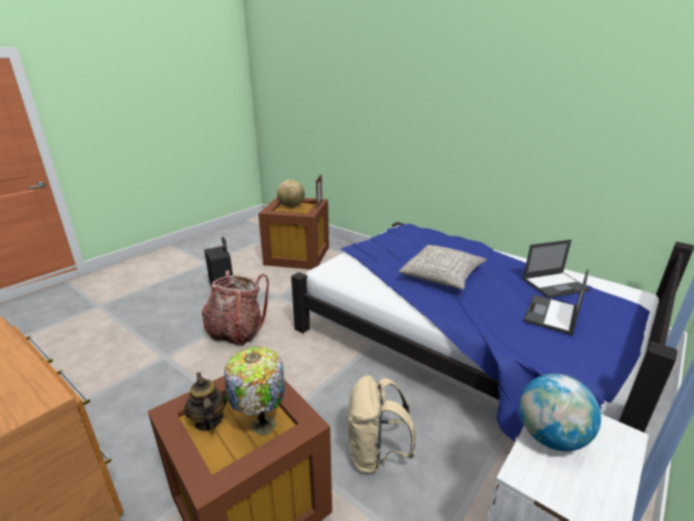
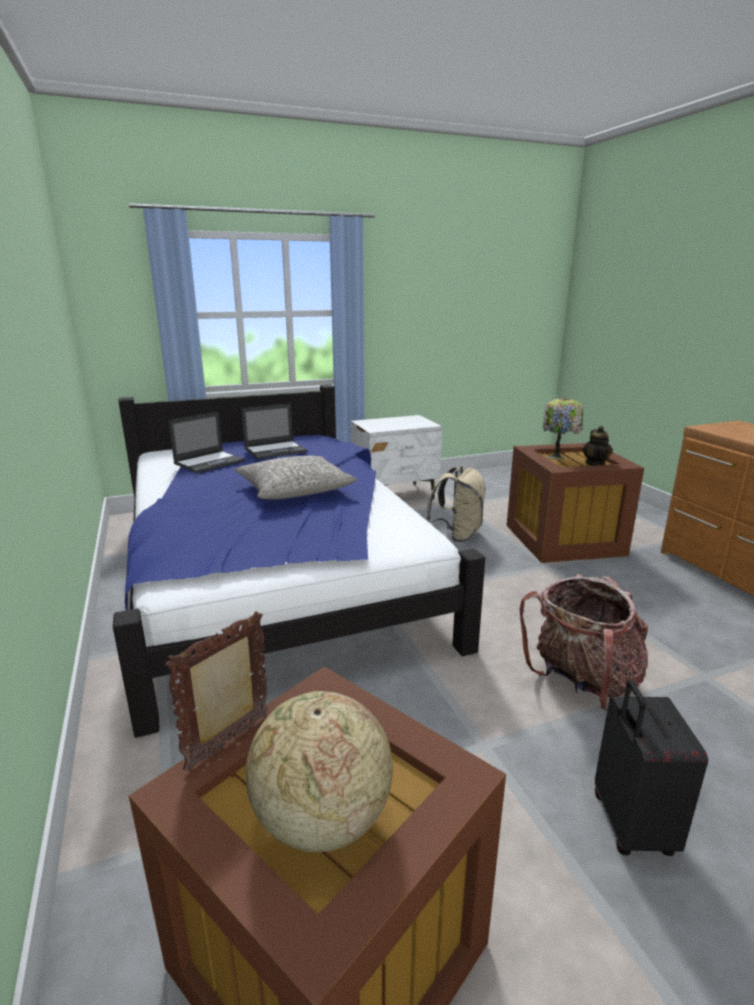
camera: 150 degrees left, 5 degrees down
globe [519,374,601,451] -> none
laptop [523,240,590,298] -> laptop turned 120 degrees clockwise [168,412,245,473]

